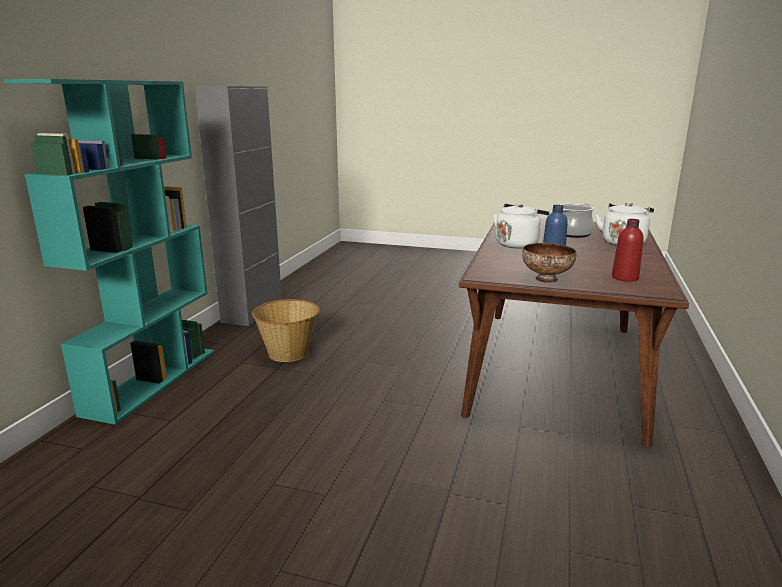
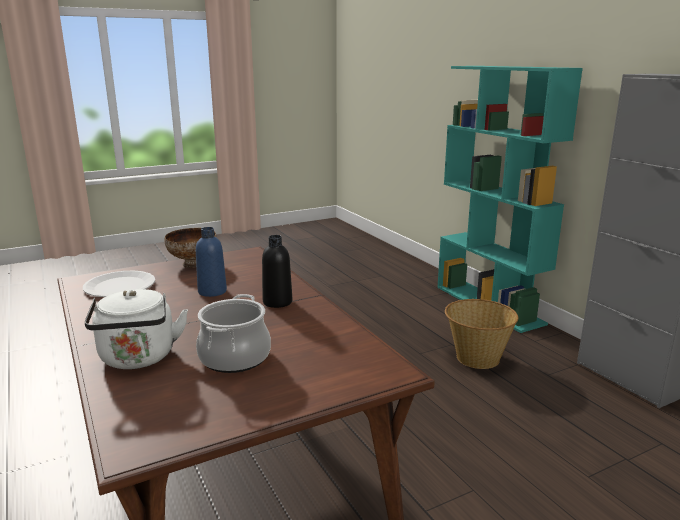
camera: 135 degrees right, 0 degrees up
white kettle [493,204,549,249] -> black bottle [262,235,292,308]
red bottle [612,219,644,282] -> white plate [83,271,155,297]

